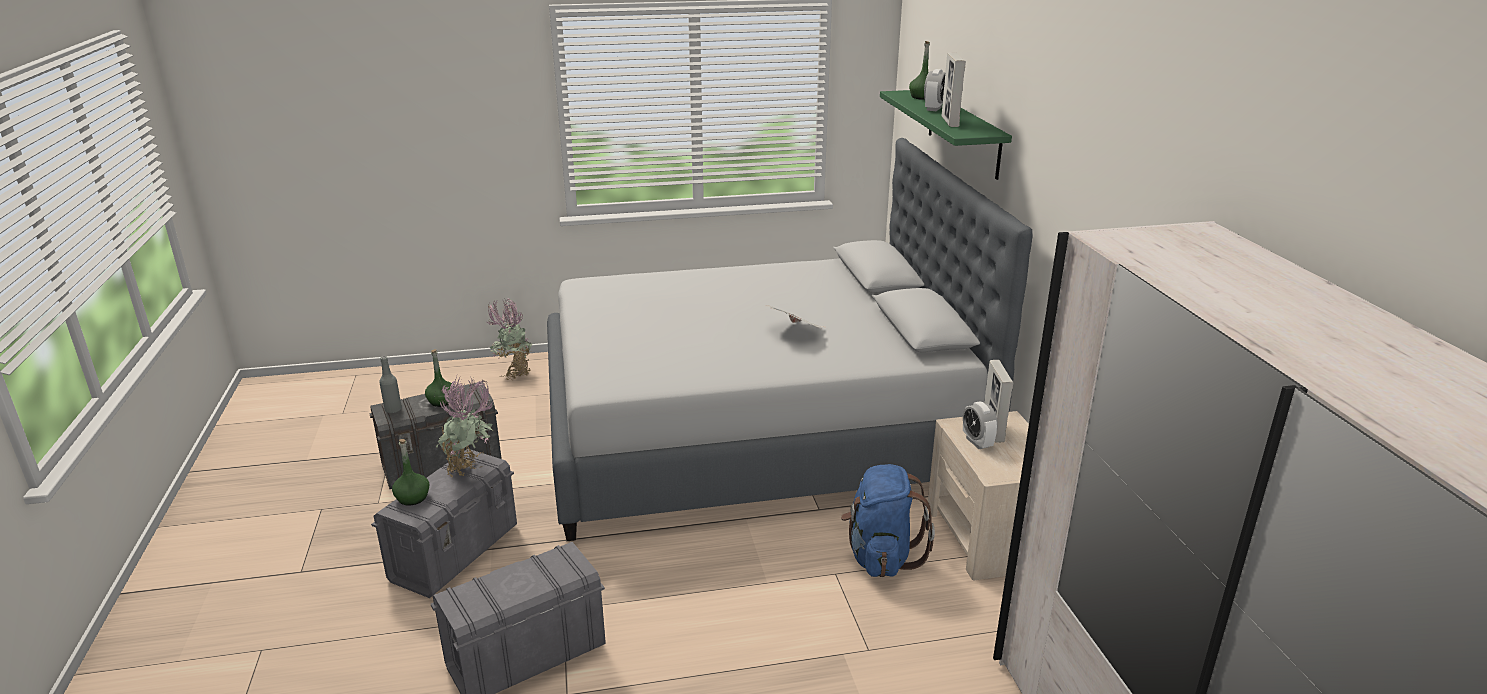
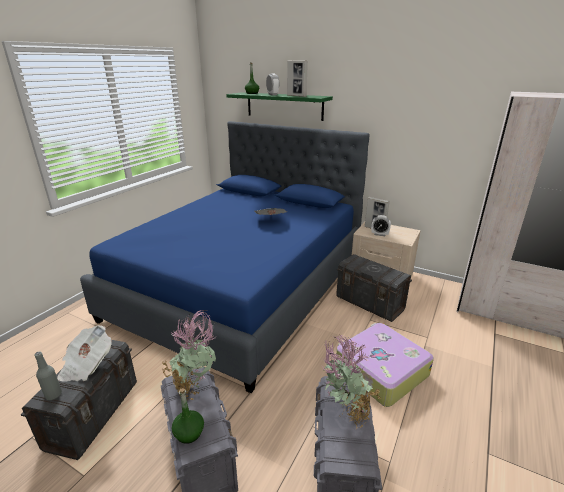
camera: 50 degrees left, 0 degrees up
green bottle [425,349,452,407] -> newspaper [57,325,112,382]
potted plant [487,297,534,380] -> potted plant moved to [322,334,382,429]
grey bed [547,138,1033,541] -> blue bed [80,121,370,393]
blue backpack [841,464,935,577] -> grey storage box [336,254,412,322]
none -> suitcase [336,323,434,407]

